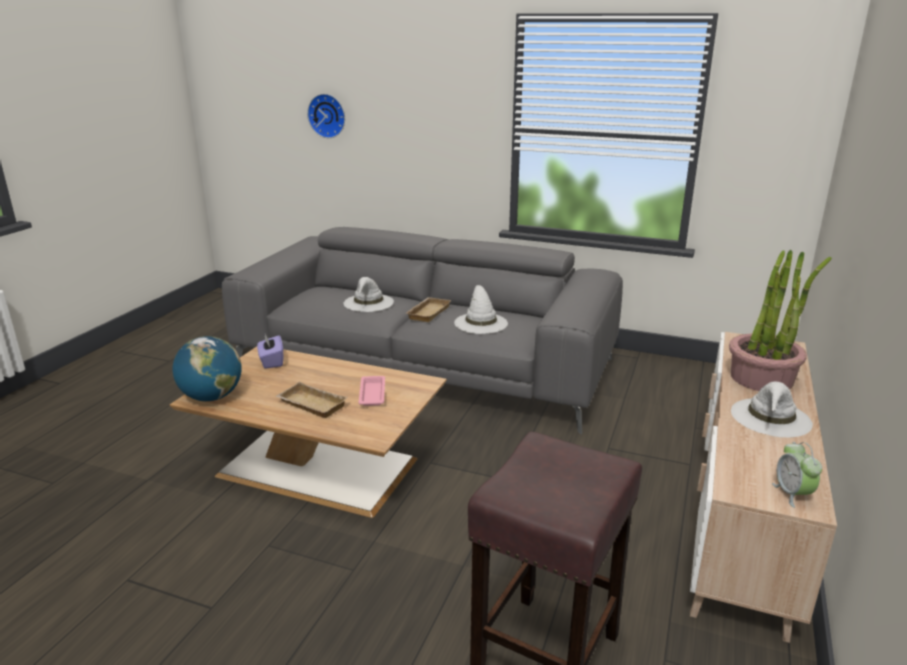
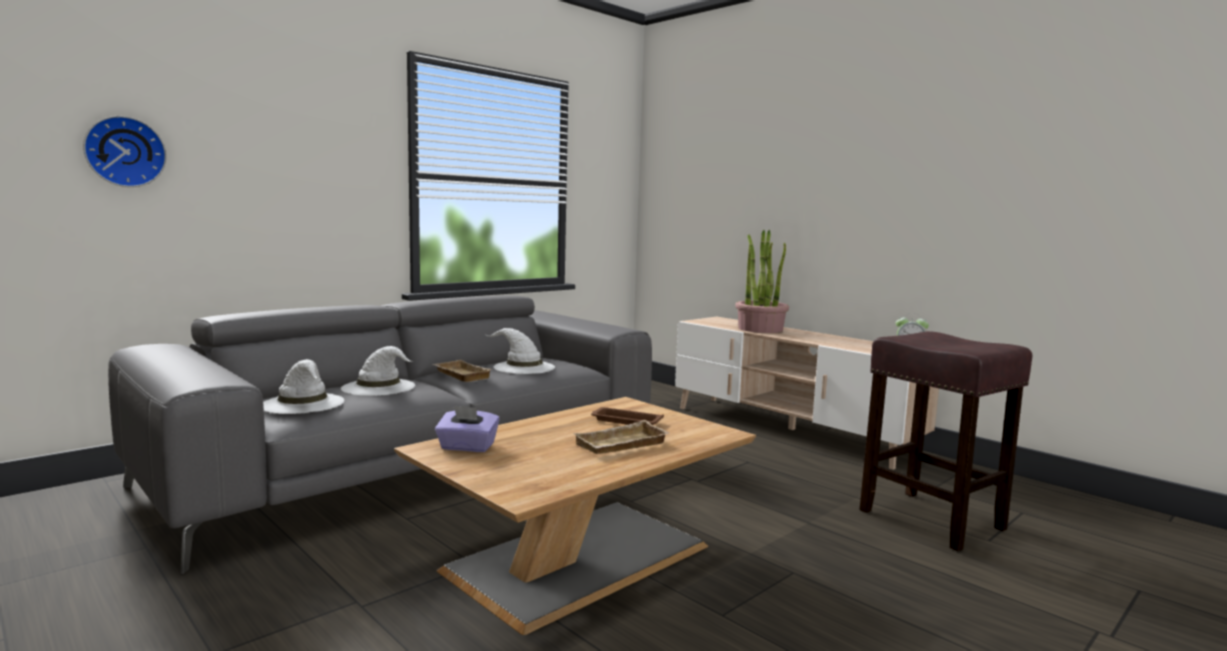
camera: 65 degrees left, 15 degrees down
globe [173,336,242,401] -> none
pink tray [359,376,385,406] -> brown tray [591,407,664,425]
white hat [731,381,813,438] -> white hat moved to [263,359,344,414]

